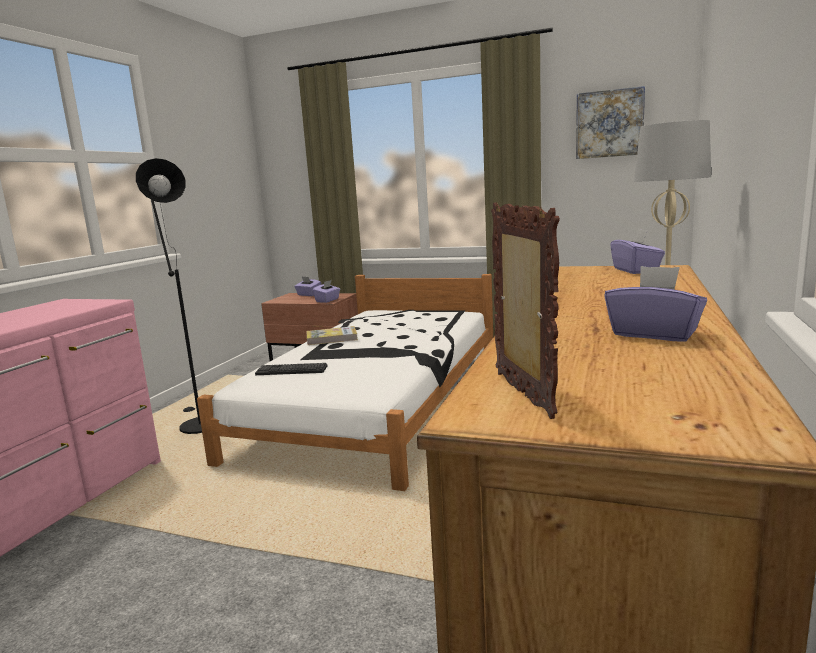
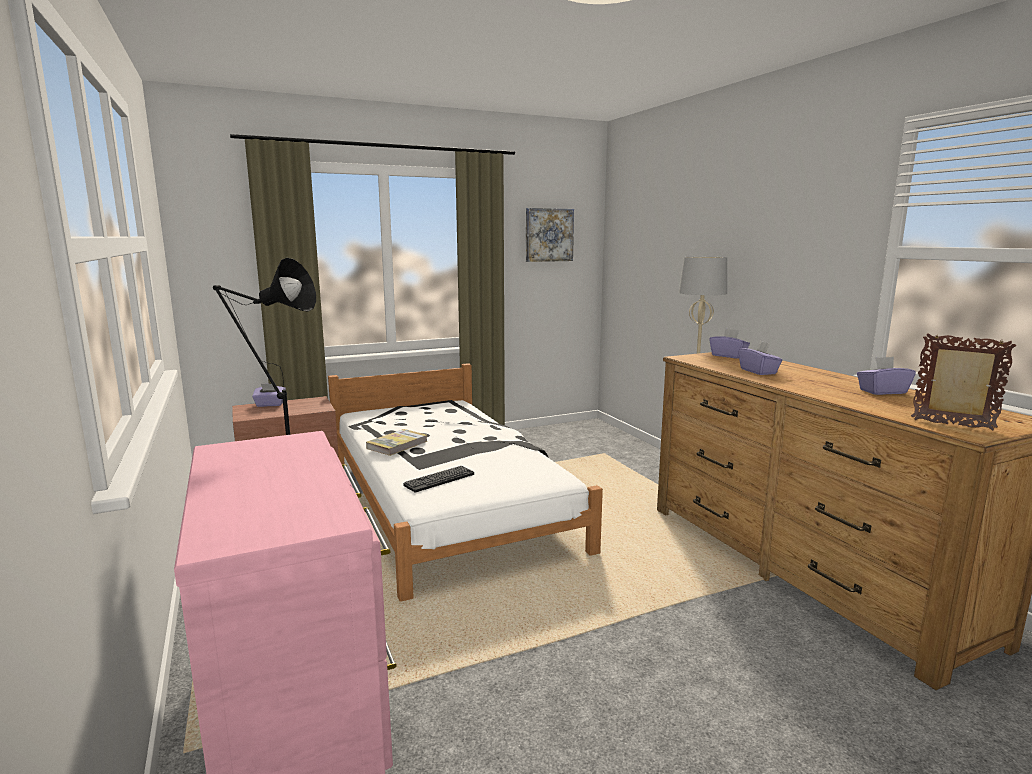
camera: 45 degrees left, 0 degrees up
purple tissue box [313,280,340,303] -> purple tissue box moved to [739,341,783,375]

